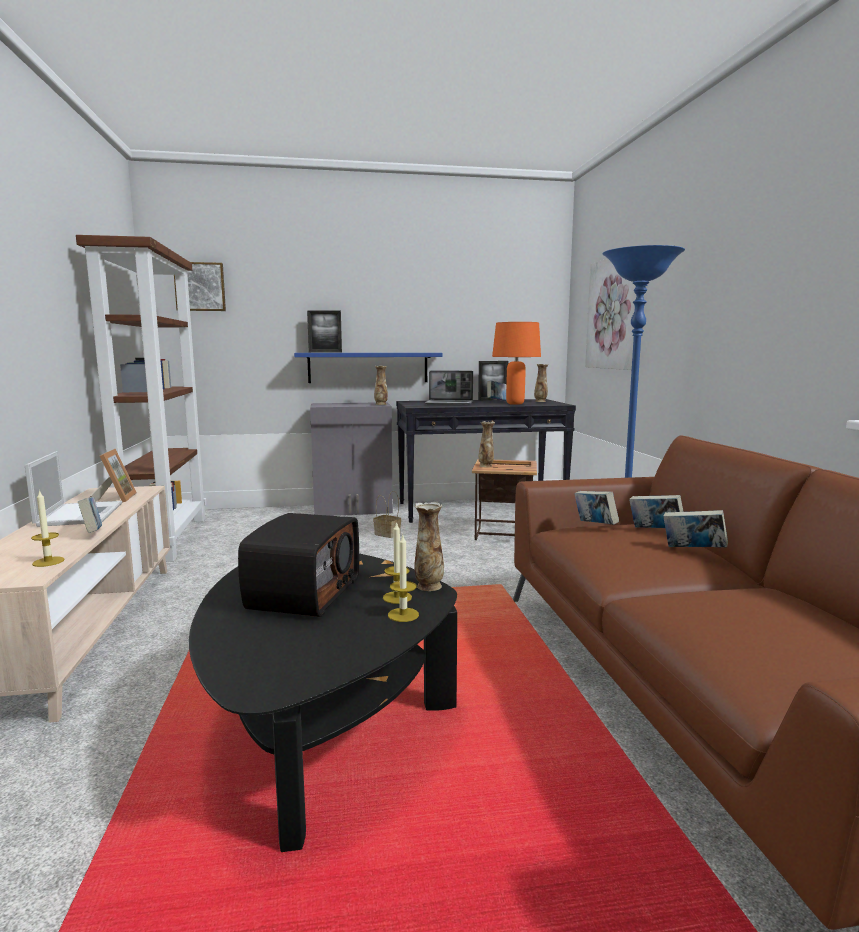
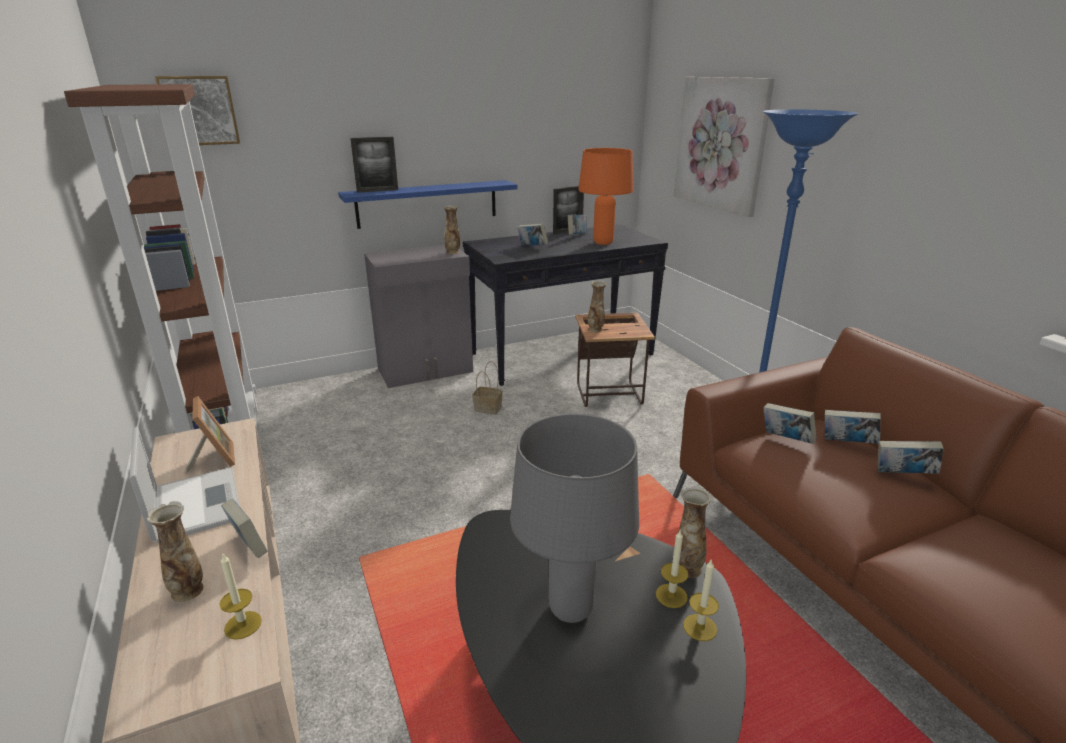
camera: 15 degrees left, 15 degrees up
radio [238,513,359,617] -> grey table lamp [510,413,639,623]
laptop [425,370,473,405] -> book [517,223,548,245]
vase [534,364,549,402] -> vase moved to [146,501,204,602]

